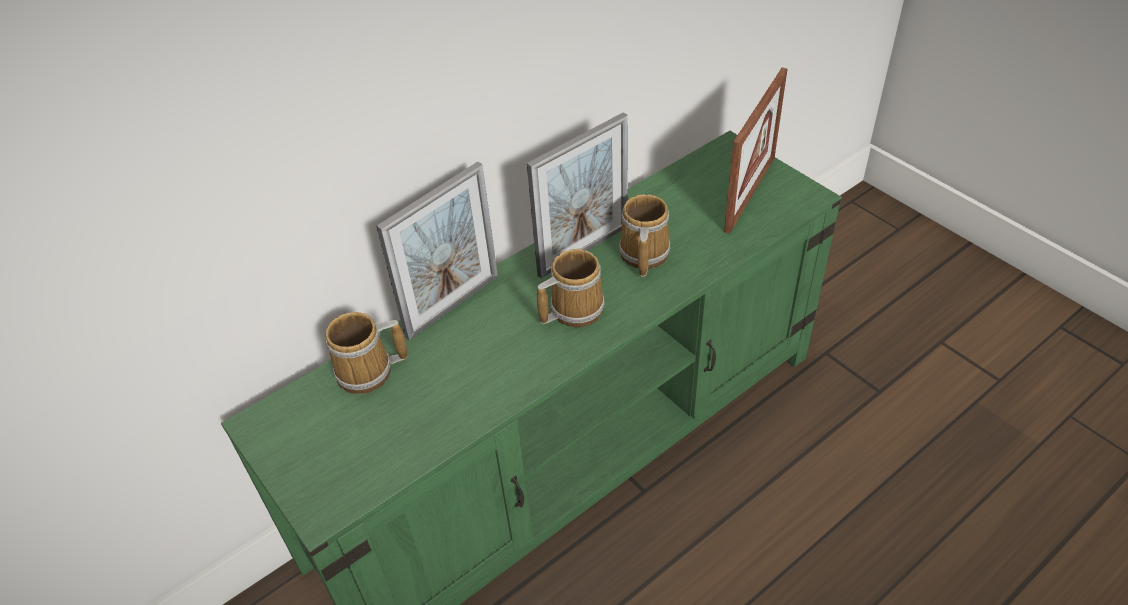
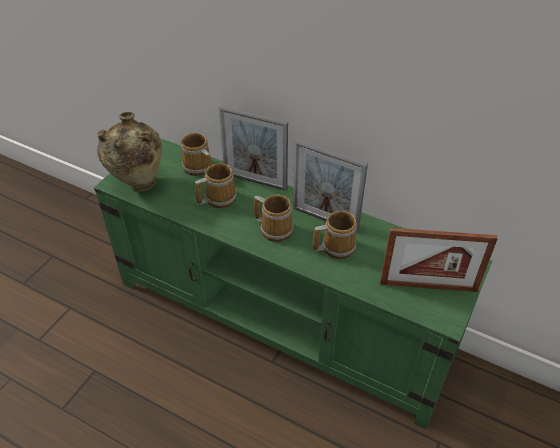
camera: 65 degrees right, 0 degrees up
none -> beige vase [97,112,162,192]
none -> mug [195,163,236,208]

